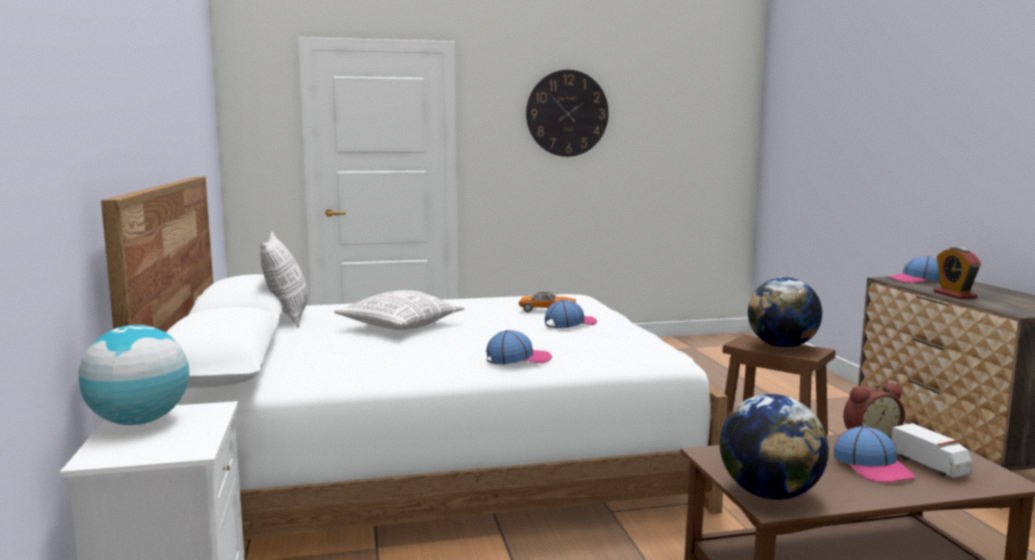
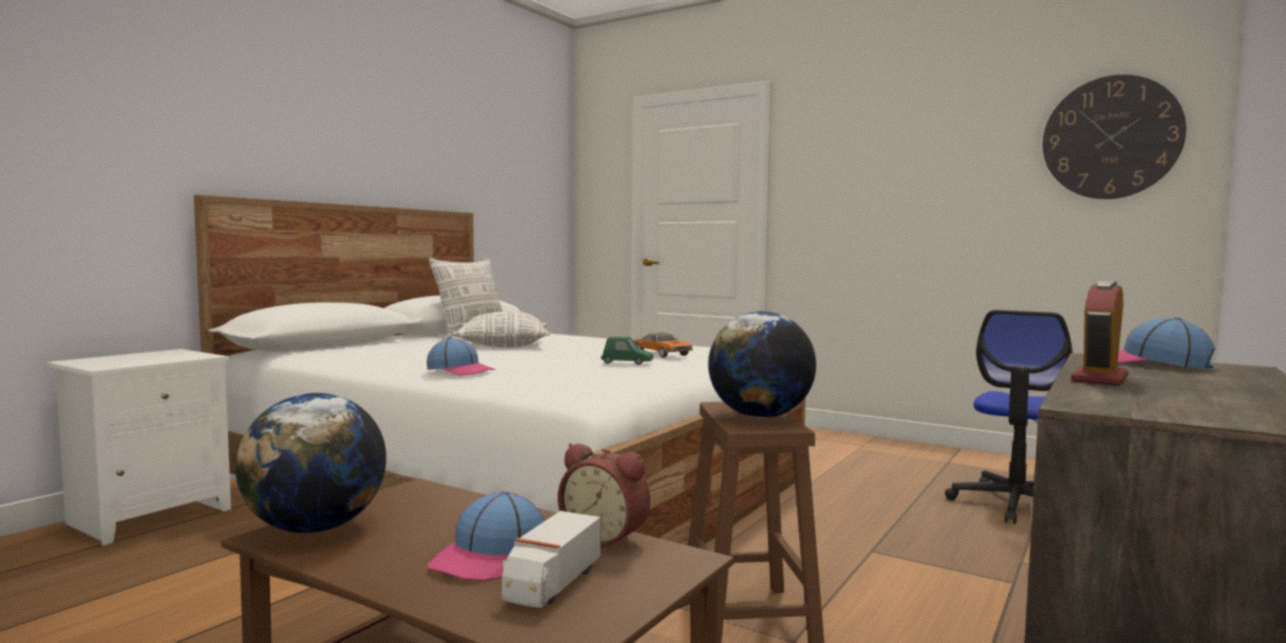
camera: 45 degrees right, 5 degrees down
globe [79,325,189,425] -> none
wall clock [526,70,609,157] -> wall clock moved to [1043,75,1186,199]
cap [545,300,597,328] -> green toy car [601,337,654,365]
none -> office chair [945,310,1073,524]

